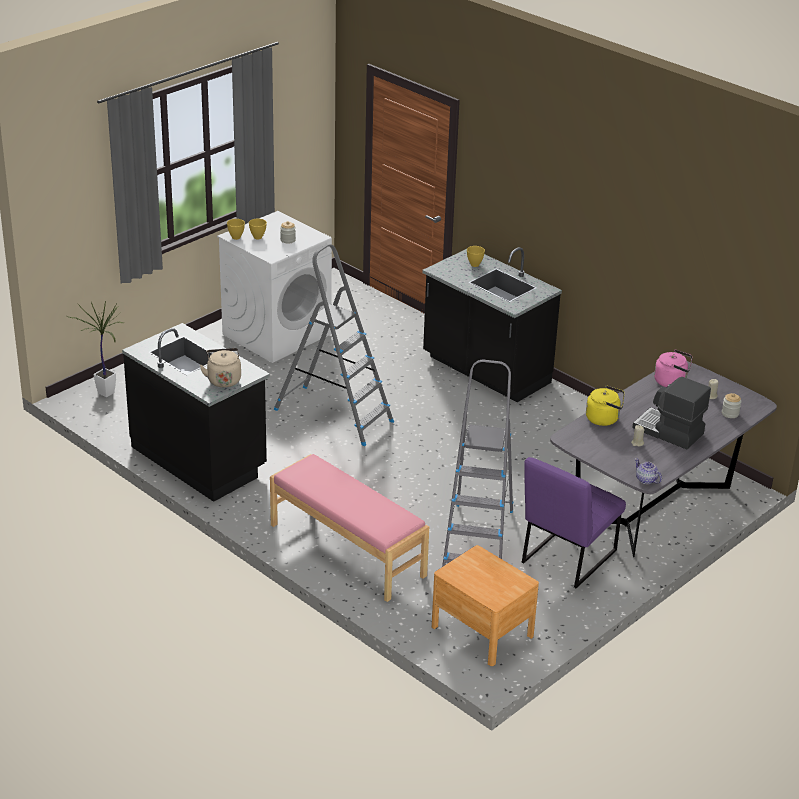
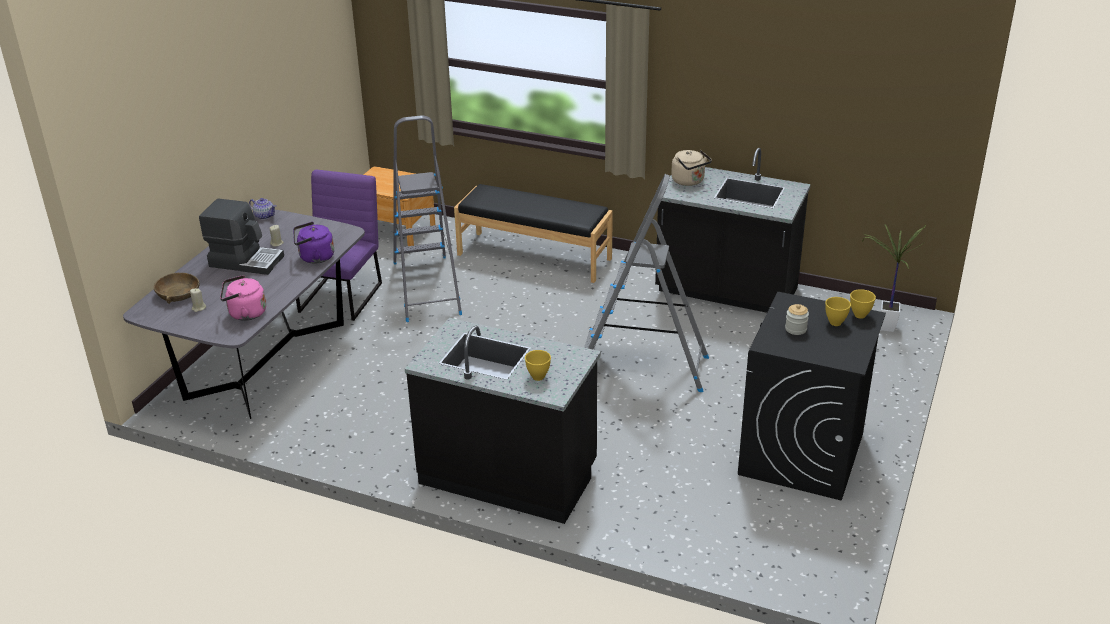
camera: 160 degrees right, 0 degrees up
white washing machine [217,211,332,363] -> black washing machine [738,292,886,501]
pink bench [270,454,429,602] -> black bench [454,184,613,283]
yellow kettle [586,385,625,426] -> purple kettle [293,222,334,264]
jar [722,393,741,418] -> brown bowl [154,273,199,304]

